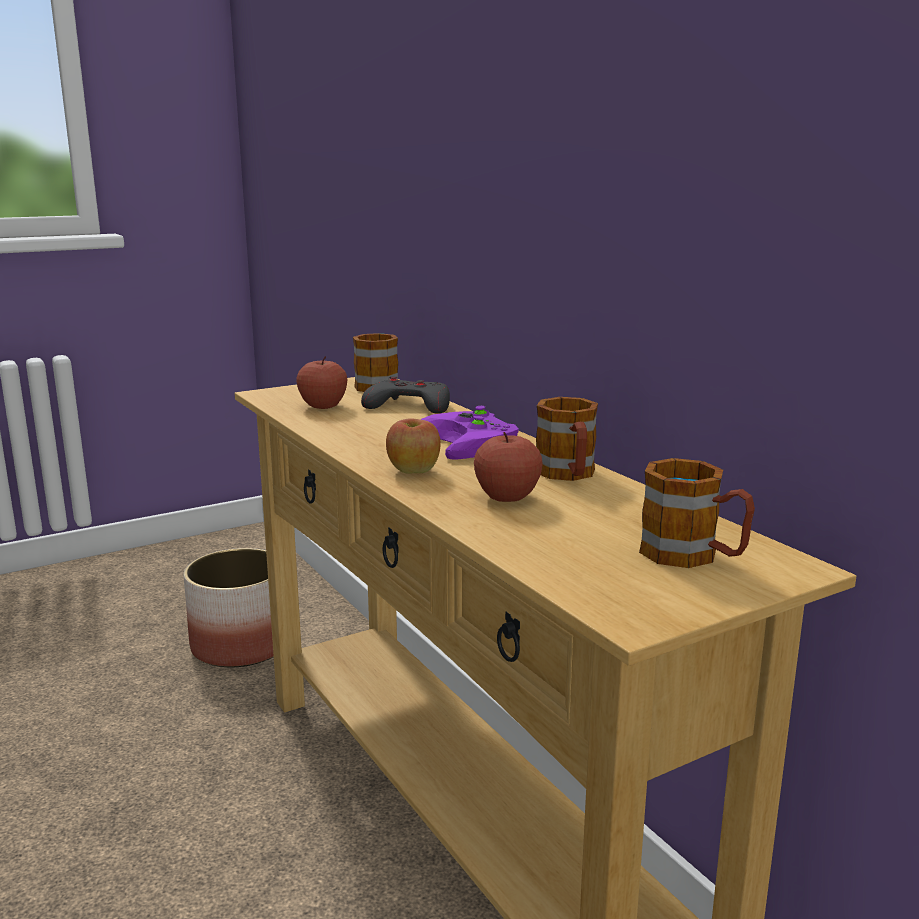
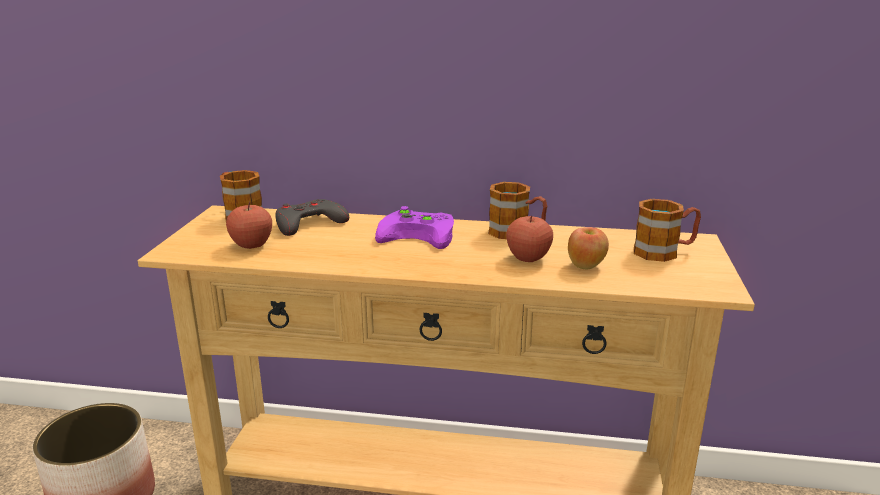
camera: 50 degrees left, 5 degrees up
apple [386,418,441,474] -> apple moved to [568,227,609,269]

